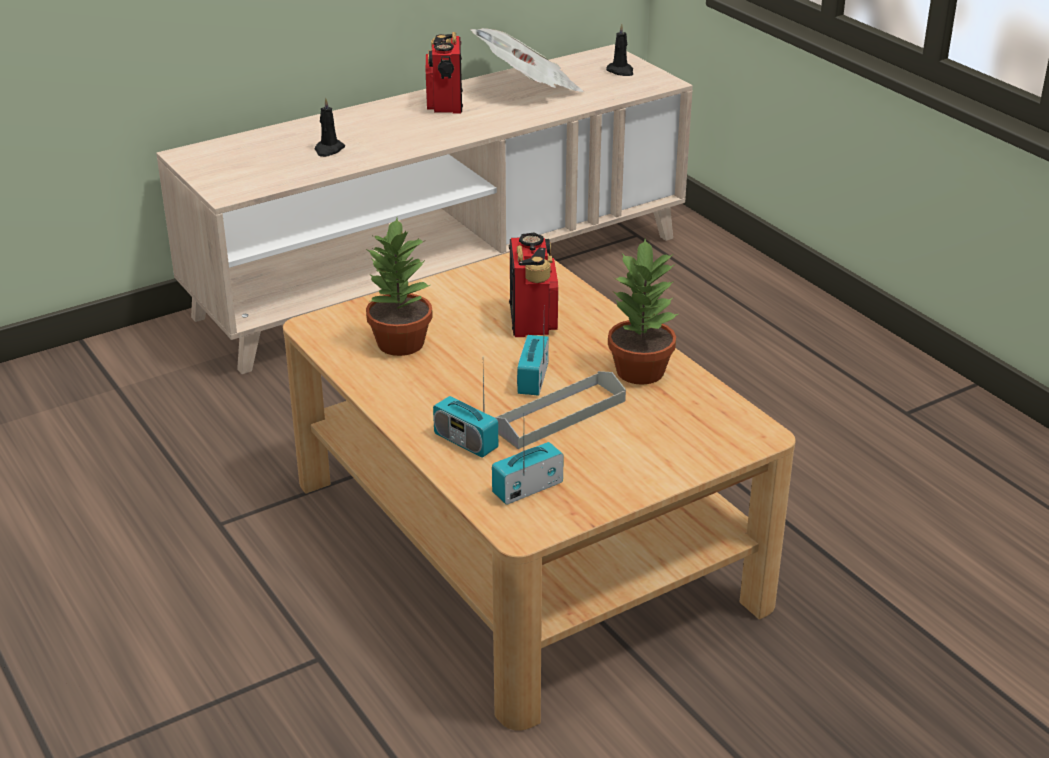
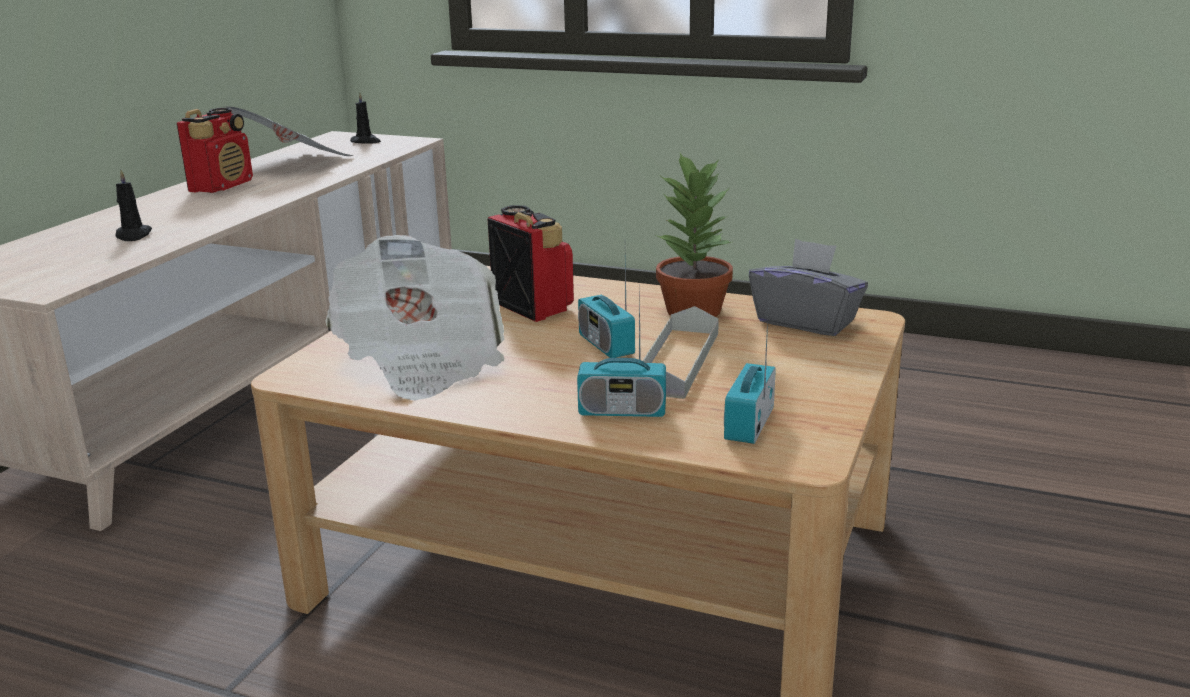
camera: 35 degrees left, 10 degrees down
potted plant [366,218,433,356] -> newspaper [325,235,504,401]
radio [426,32,463,114] -> radio turned 120 degrees counterclockwise [177,108,253,193]
none -> grey tissue box [749,239,868,336]

